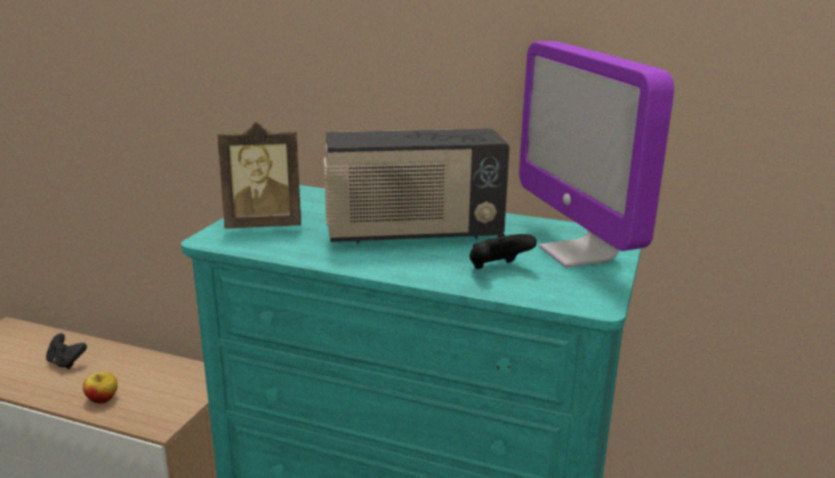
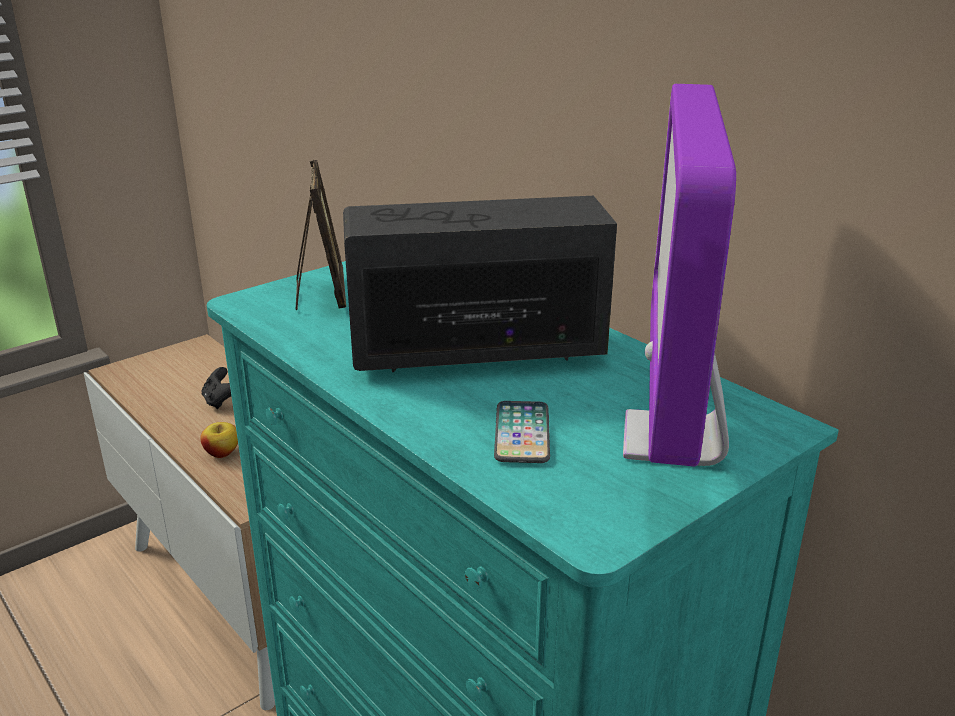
camera: 30 degrees right, 5 degrees up
picture frame [218,122,301,228] -> picture frame turned 120 degrees counterclockwise [296,160,346,310]
radio [324,129,510,244] -> radio turned 150 degrees clockwise [343,196,617,372]
black game controller [469,233,537,269] -> phone [494,401,550,463]

